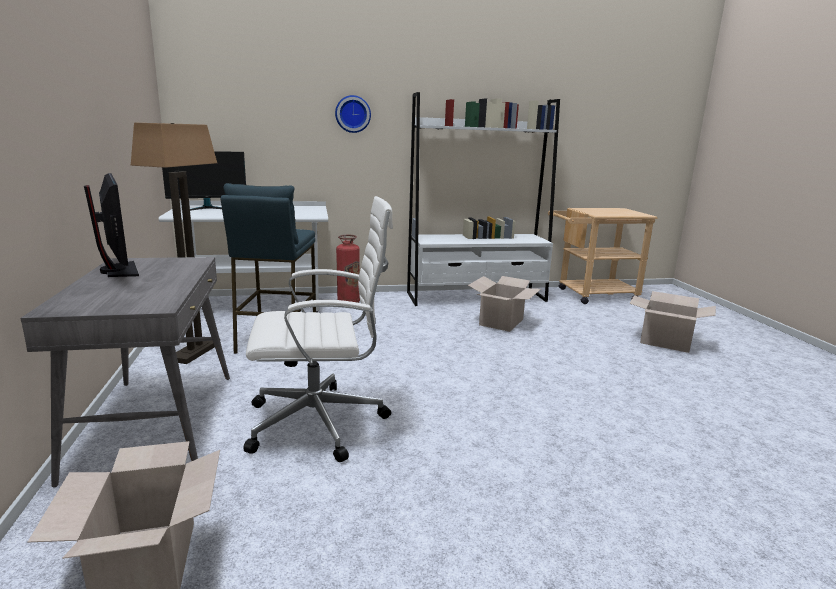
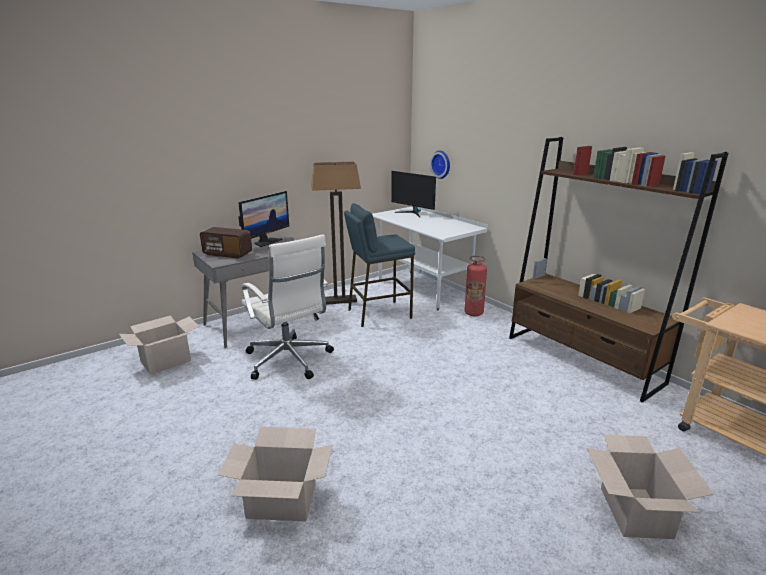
camera: 65 degrees right, 5 degrees up
wall clock [335,95,371,133] -> wall clock moved to [430,151,450,179]
white bookcase [407,92,560,306] -> brown bookcase [509,137,728,403]
cardboard box [468,276,541,332] -> cardboard box moved to [218,427,332,521]
none -> radio [200,227,252,259]

